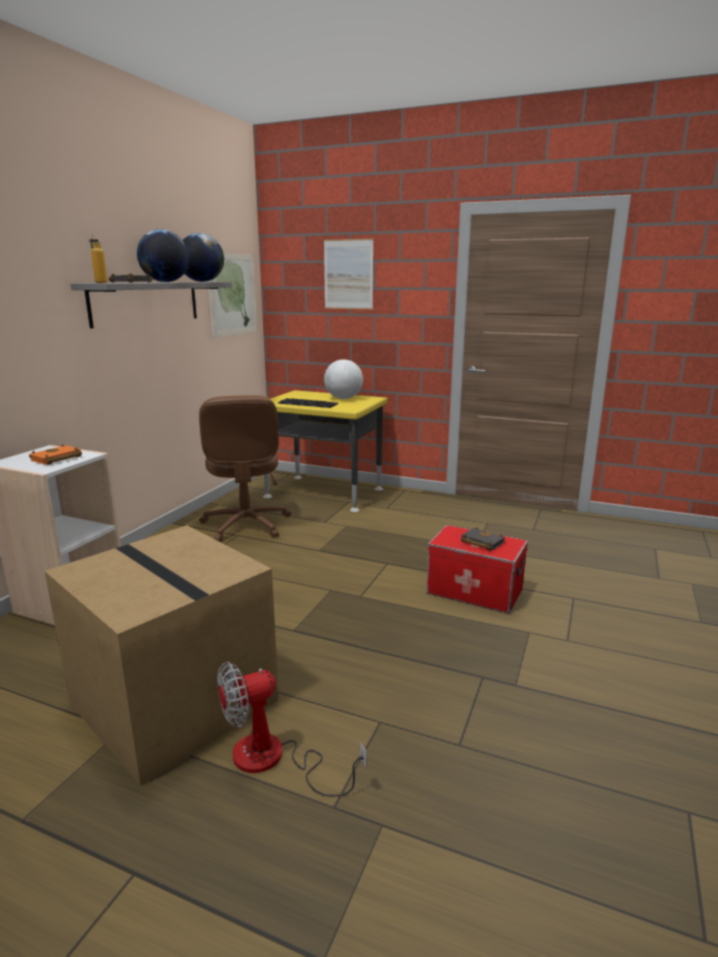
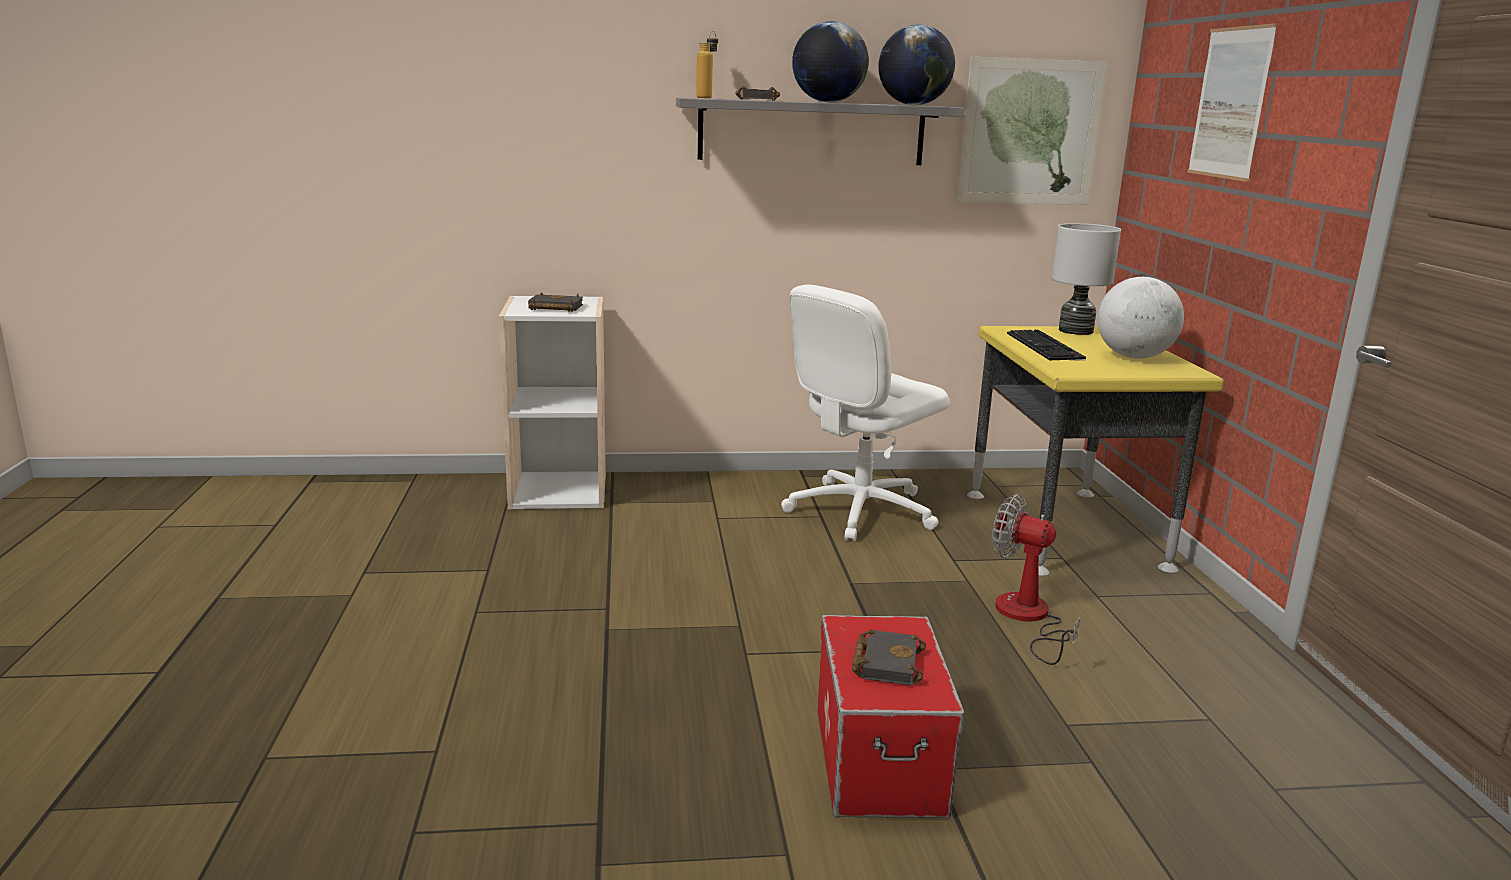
camera: 60 degrees right, 0 degrees up
orange book [29,444,82,465] -> black book [528,292,583,312]
cardboard box [44,525,279,786] -> none
brown office chair [199,395,291,542] -> white office chair [781,285,950,541]
fan [217,662,367,797] -> fan moved to [992,494,1080,665]
none -> grey table lamp [1052,223,1121,335]

